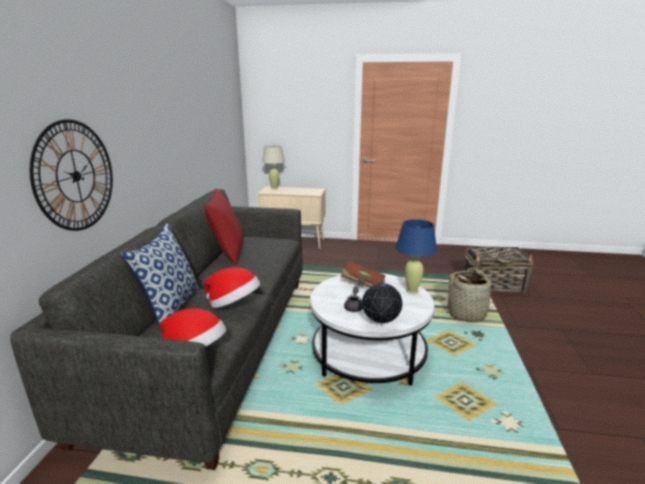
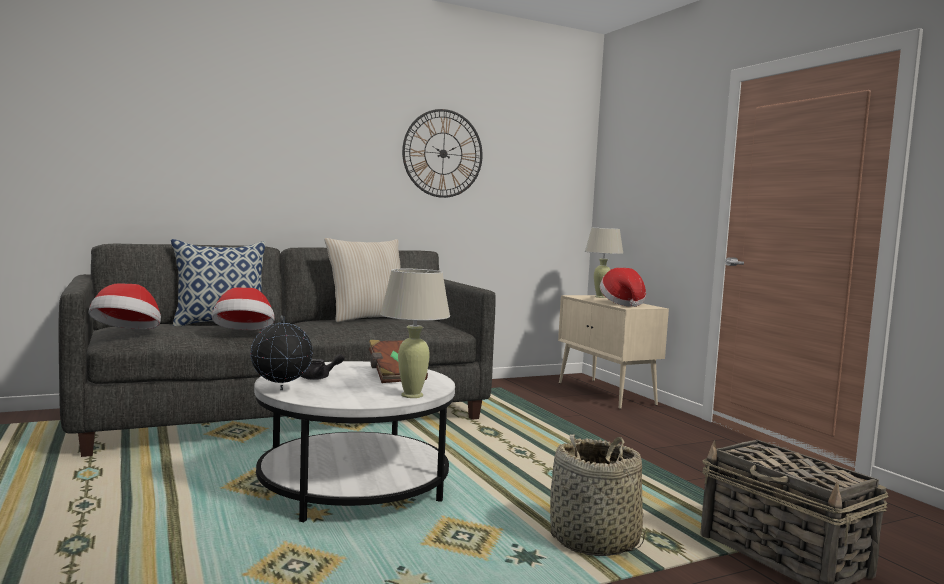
camera: 55 degrees right, 15 degrees down
wall clock [30,119,113,231] -> wall clock moved to [402,109,482,198]
red pillow [204,188,243,266] -> beige pillow [324,238,400,322]
blue table lamp [396,219,437,294] -> beige table lamp [380,269,450,398]
none -> hat [600,268,646,307]

